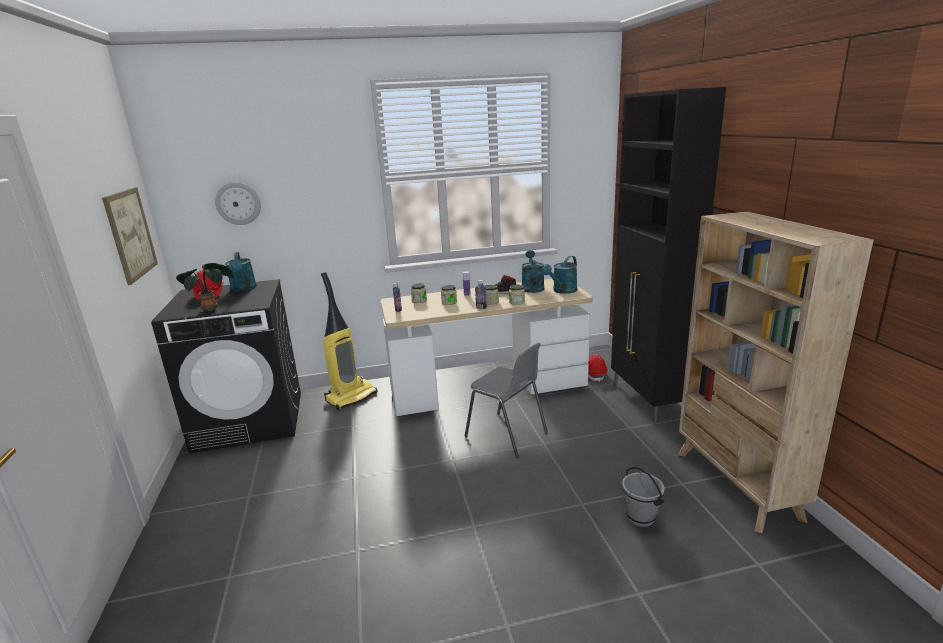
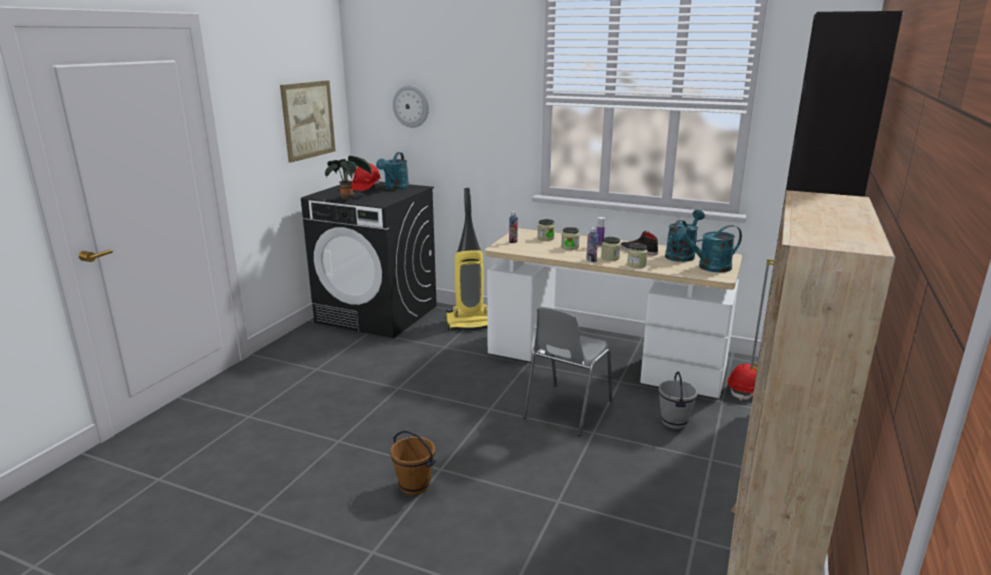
camera: 35 degrees right, 0 degrees up
grey chair [465,342,548,458] -> grey chair turned 45 degrees clockwise [523,307,612,436]
grey bucket [622,467,665,527] -> grey bucket moved to [659,372,698,429]
none -> brown bucket [390,431,436,495]

